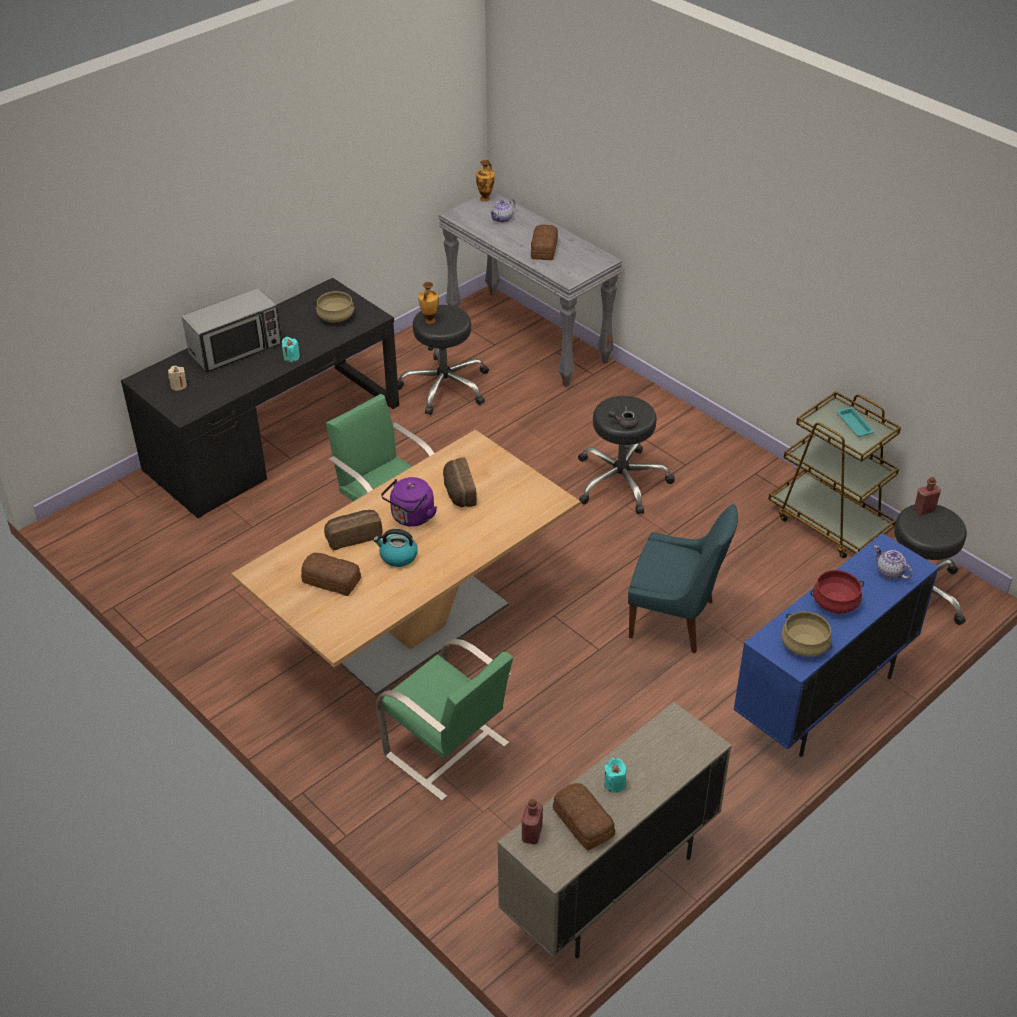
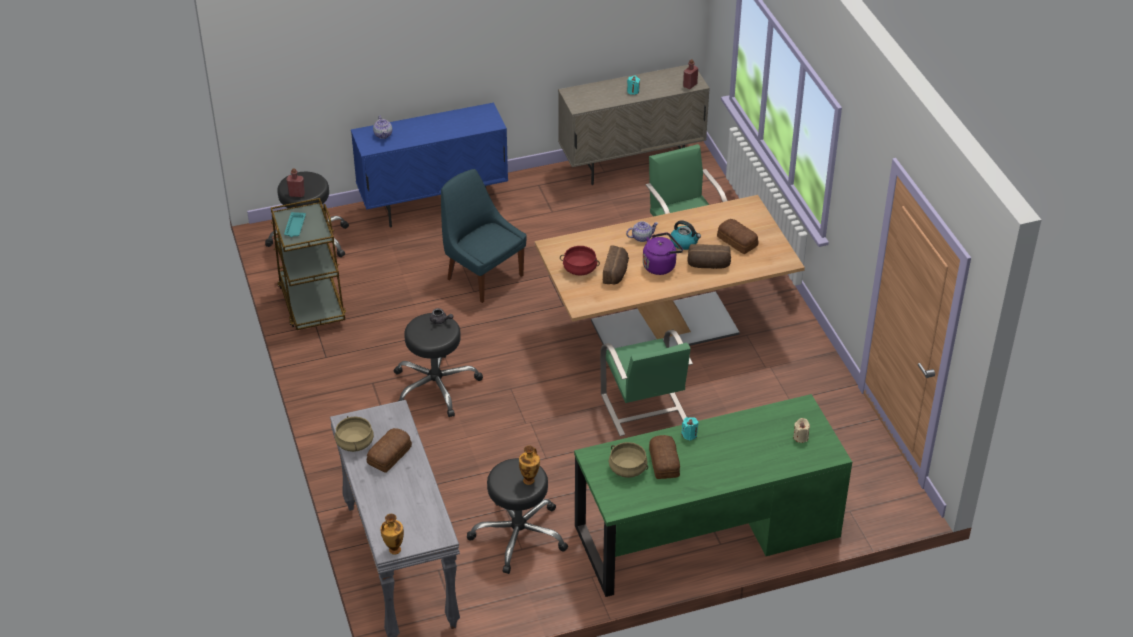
camera: 155 degrees left, 0 degrees up
black desk [121,278,399,518] -> green desk [574,394,852,597]
microwave [182,288,282,372] -> none
teapot [489,199,516,223] -> teapot moved to [626,221,658,242]
bread [553,783,615,851] -> bread moved to [649,435,680,479]
beige cooking pot [781,611,832,657] -> beige cooking pot moved to [335,416,374,452]
red cooking pot [810,570,864,613] -> red cooking pot moved to [560,246,600,276]

